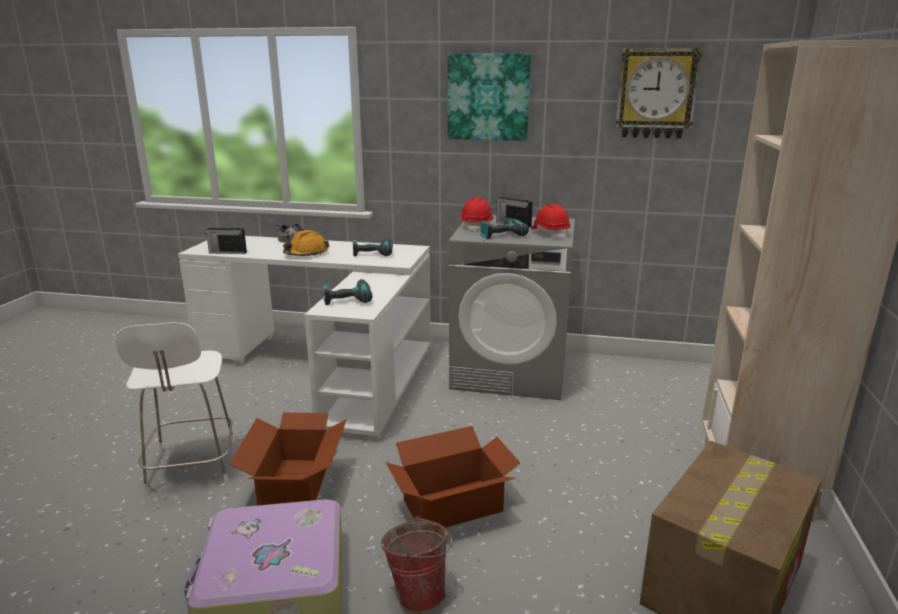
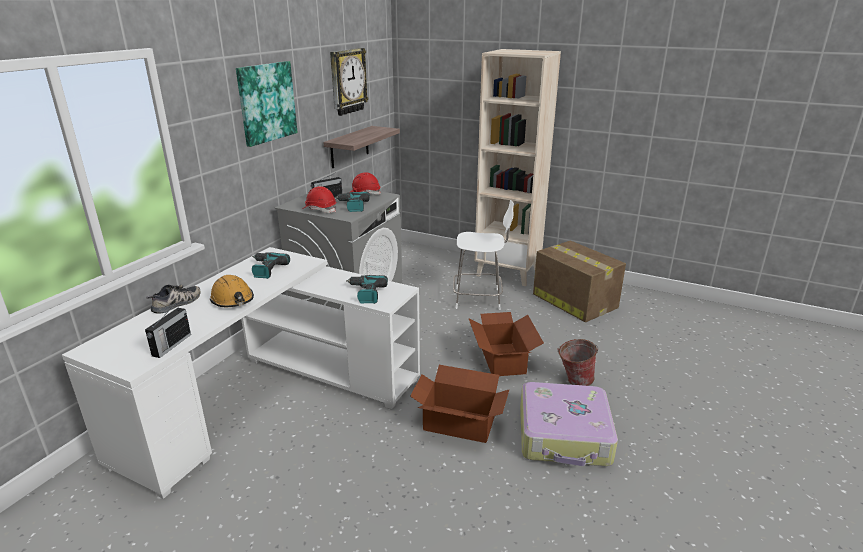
camera: 75 degrees left, 5 degrees up
white stool [115,322,235,494] -> white stool moved to [453,200,514,310]
none -> shelf [323,126,400,168]

